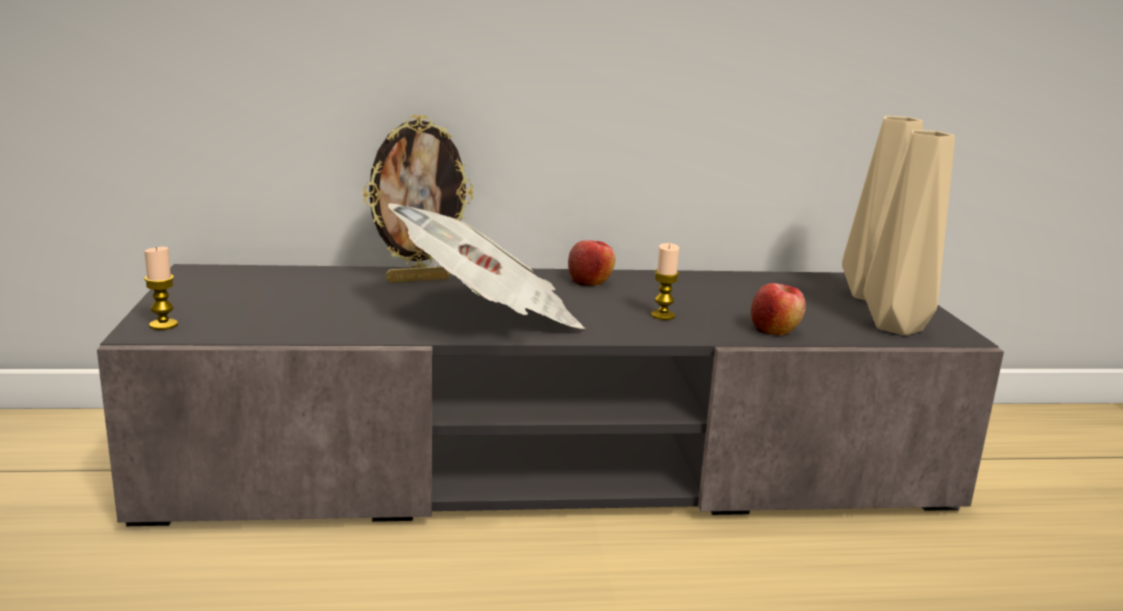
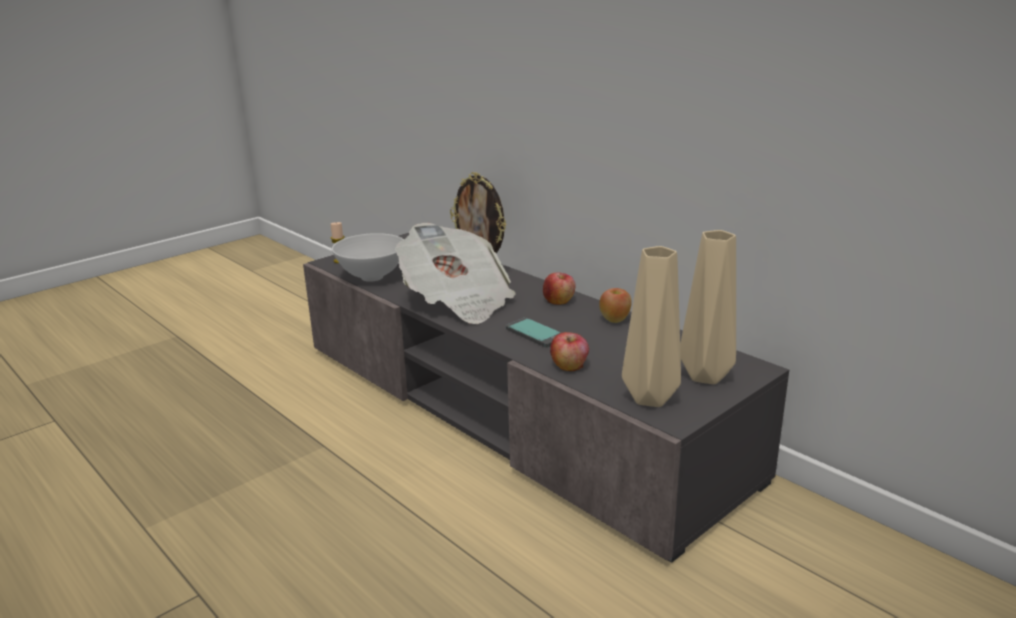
camera: 55 degrees right, 5 degrees up
candle [651,243,679,320] -> phone [506,317,561,348]
none -> white bowl [332,233,404,282]
none -> apple [599,288,632,323]

